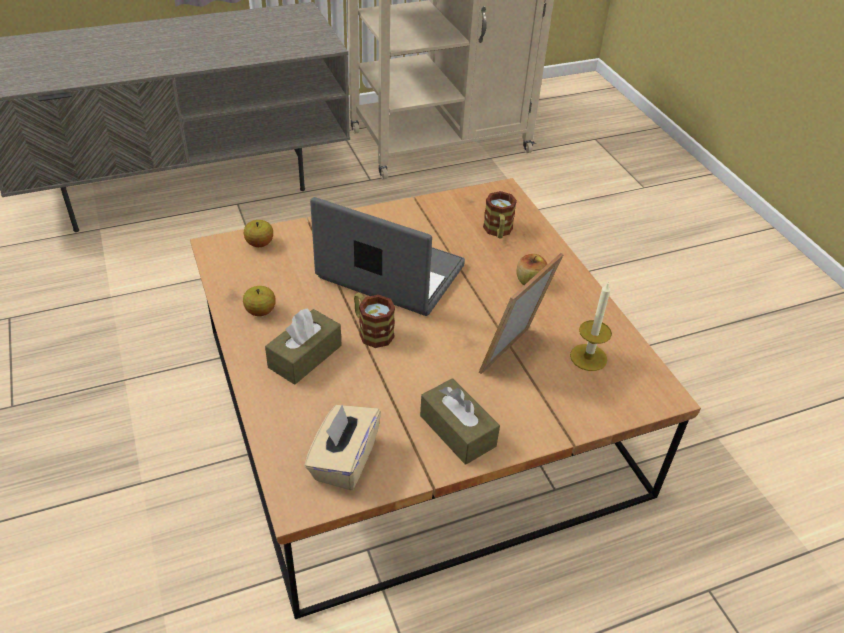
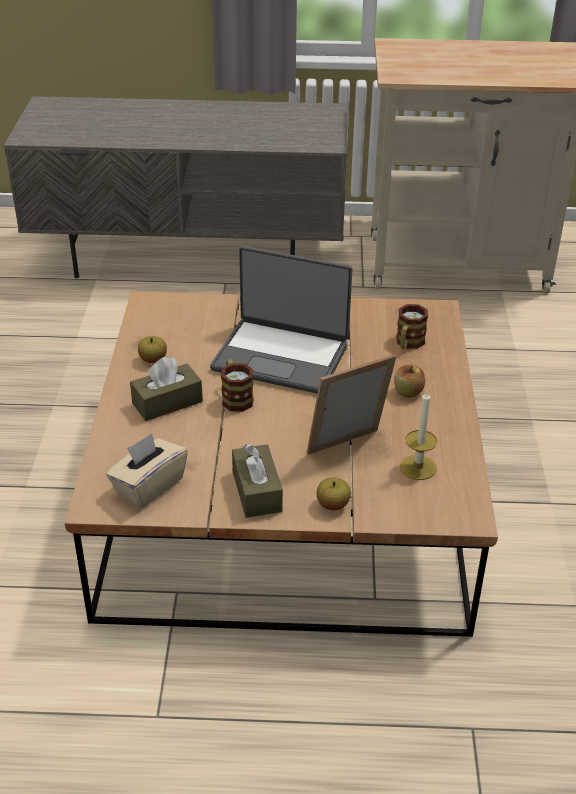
camera: 25 degrees right, 5 degrees down
apple [244,220,273,247] -> apple moved to [316,477,351,510]
laptop [310,197,465,316] -> laptop turned 150 degrees clockwise [210,246,352,394]

